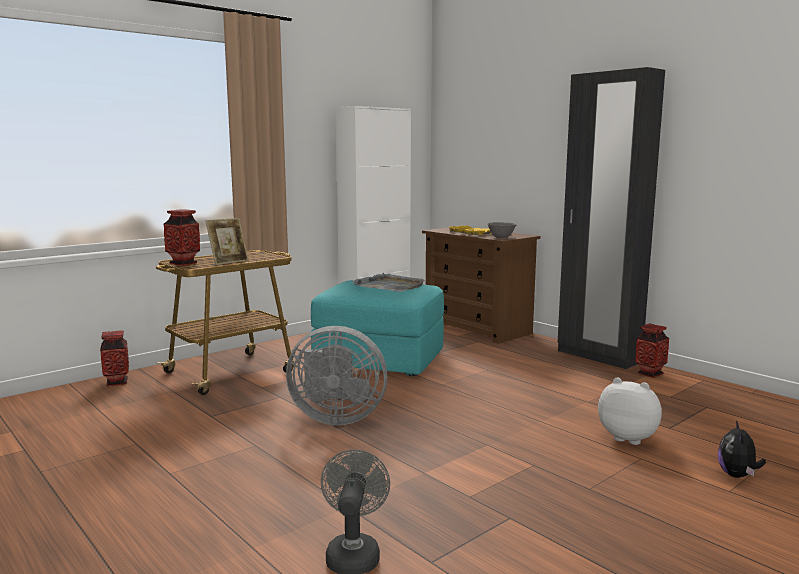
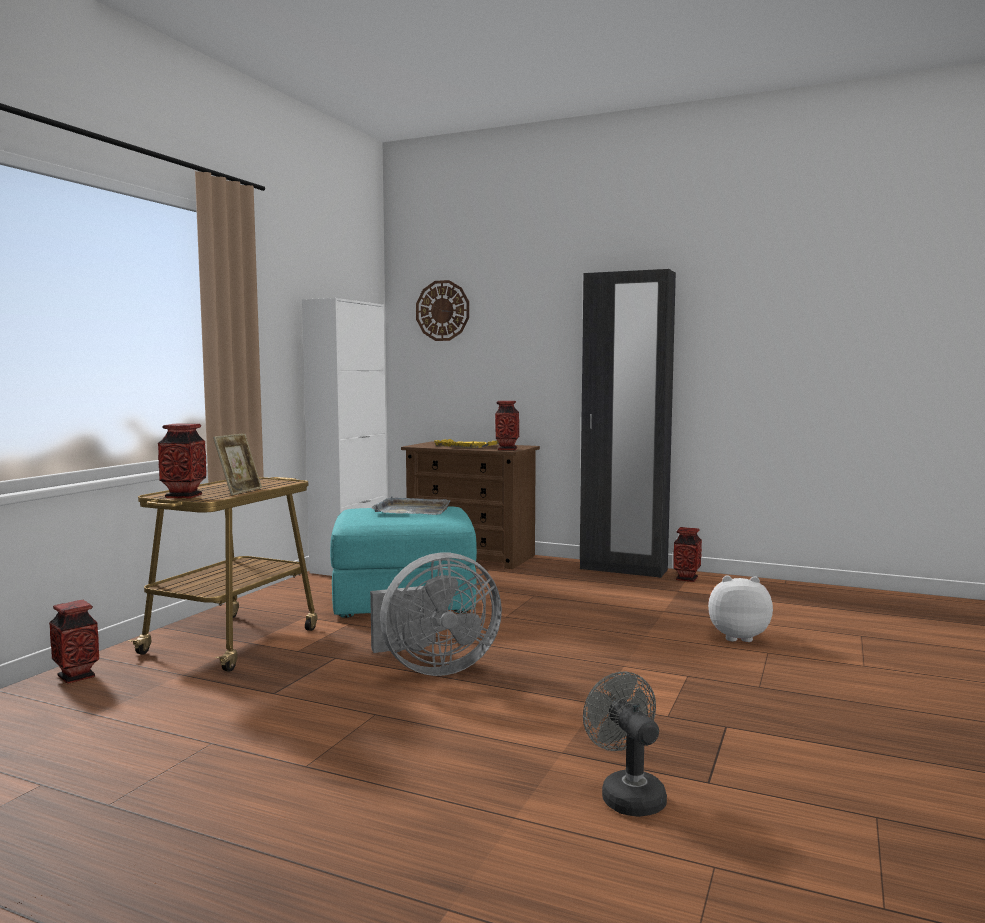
camera: 25 degrees left, 5 degrees down
grey bowl [488,222,517,238] -> vase [495,401,520,450]
plush toy [718,421,766,478] -> none
none -> wall clock [416,280,469,341]

